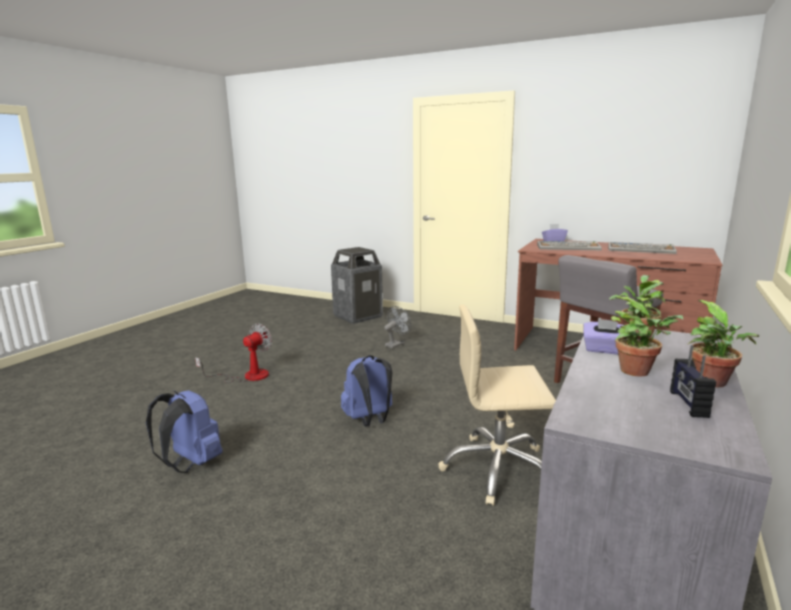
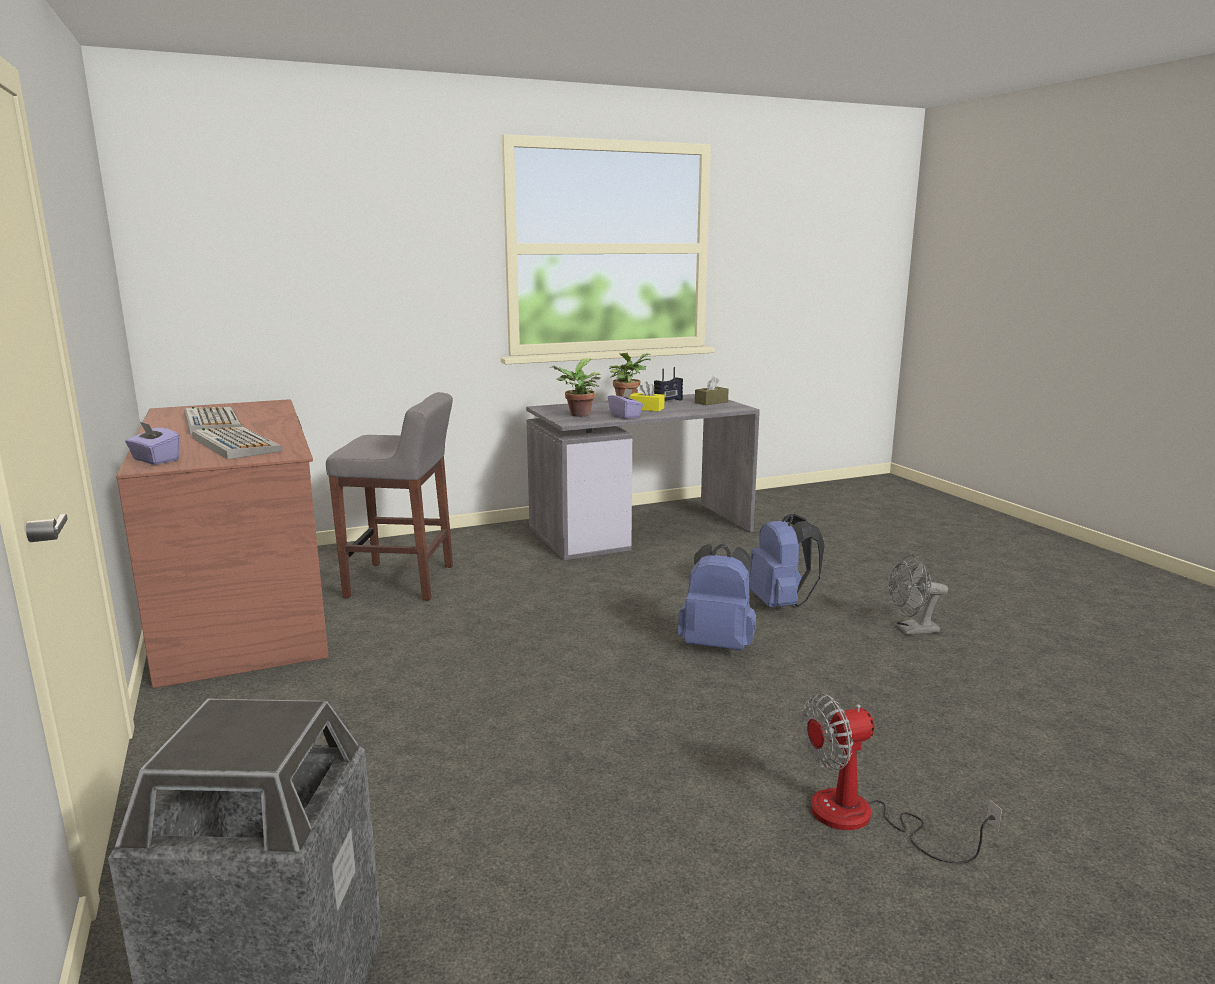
camera: 140 degrees left, 0 degrees up
blue backpack [146,390,223,473] -> blue backpack moved to [749,514,825,608]
grey fan [384,306,411,349] -> grey fan moved to [889,555,948,635]
beige office chair [438,304,556,506] -> none
potted plant [611,296,683,376] -> yellow tissue box [630,382,665,411]
none -> brown tissue box [695,376,729,405]

